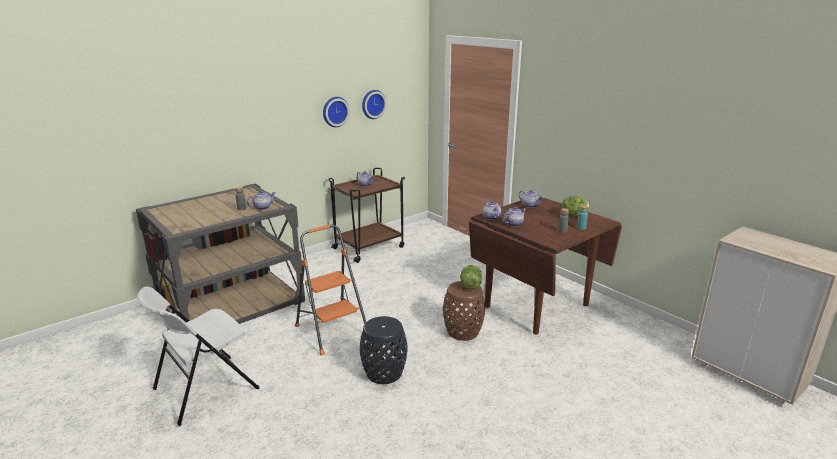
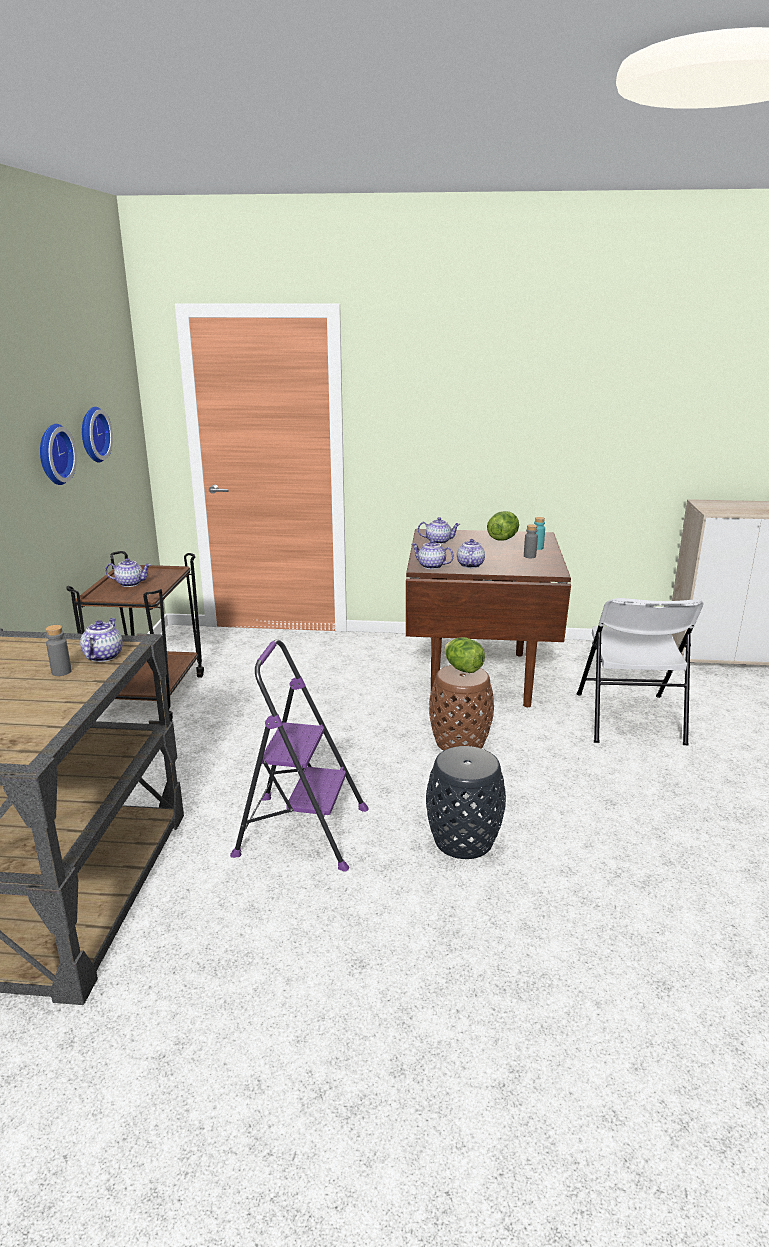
camera: 45 degrees left, 0 degrees up
white chair [137,287,259,426] -> white chair moved to [577,598,703,745]
orange step ladder [294,225,366,355] -> purple step ladder [230,639,369,872]

